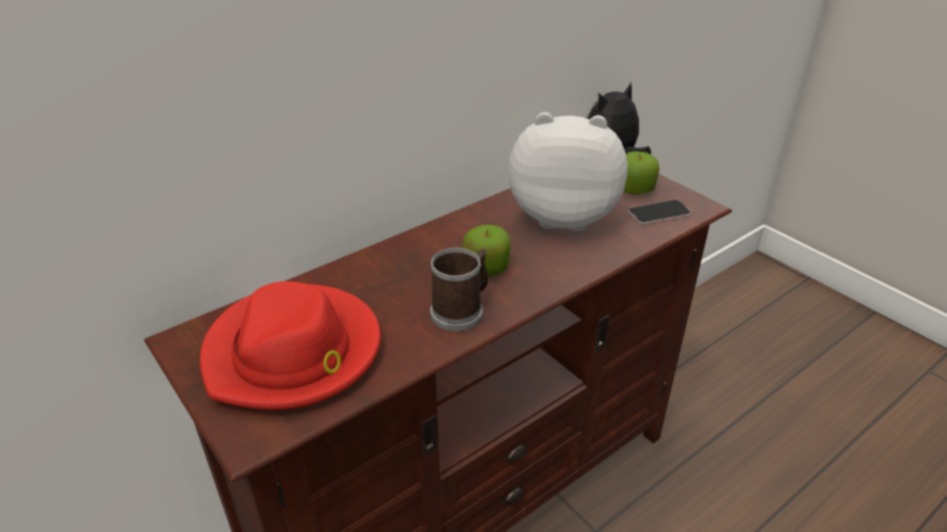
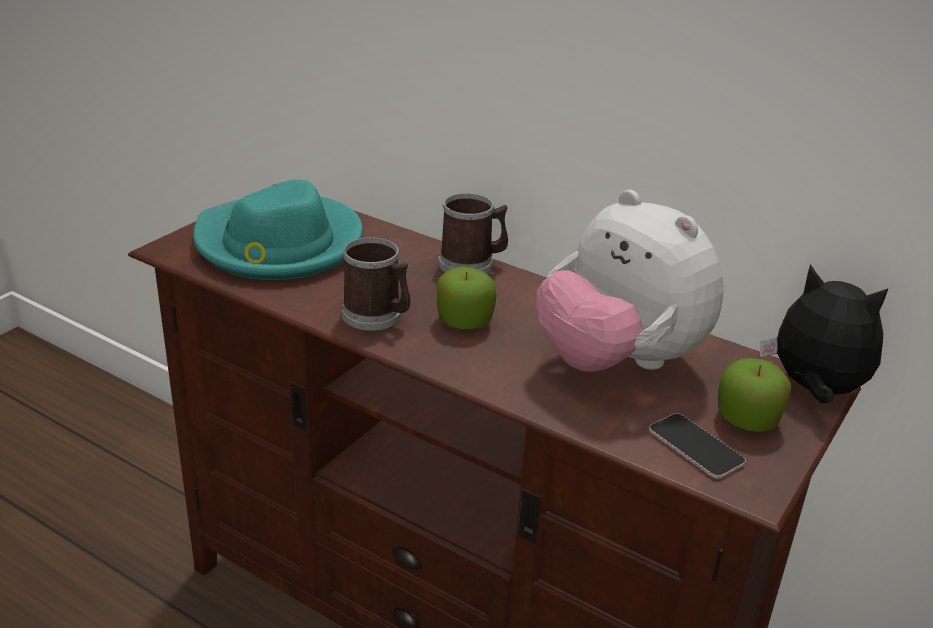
camera: 70 degrees right, 5 degrees down
red hat [200,281,381,410] -> turquoise hat [193,179,363,280]
plush toy [508,112,628,231] -> plush toy turned 150 degrees clockwise [536,190,724,372]
none -> mug [438,193,508,274]

